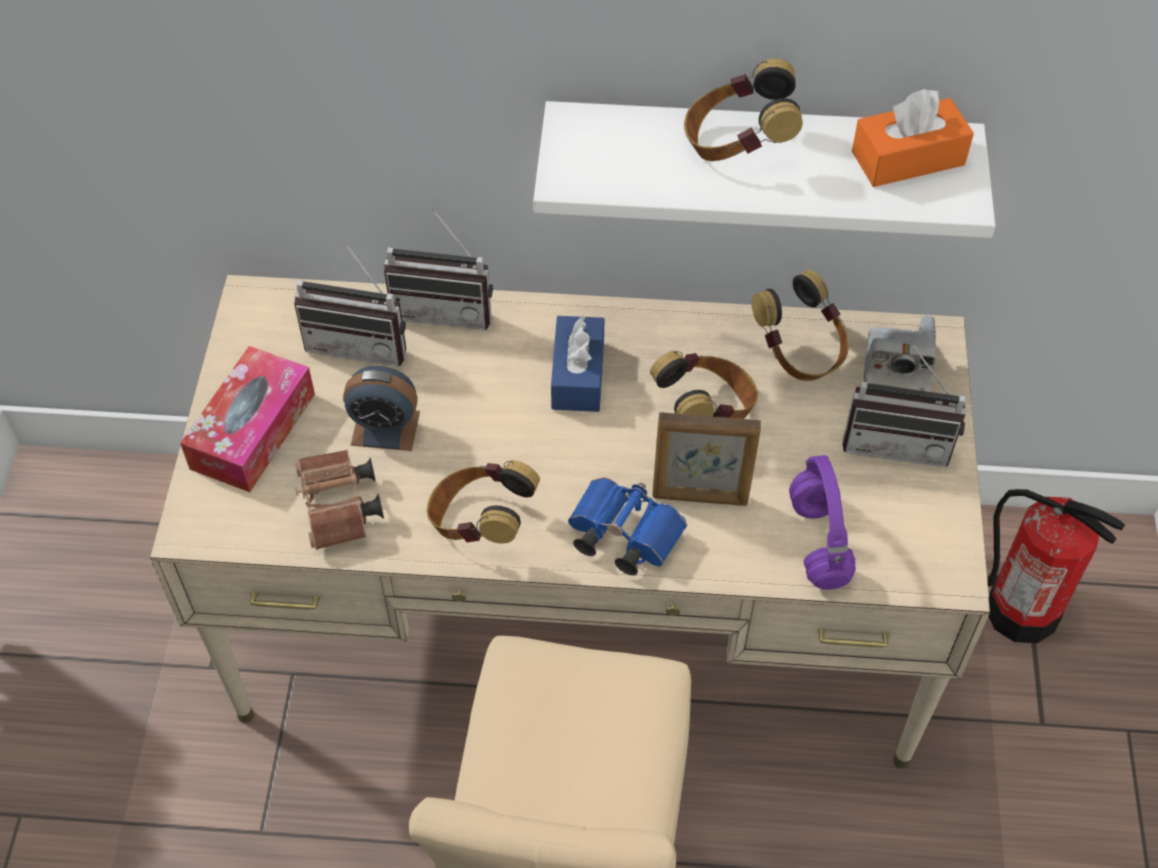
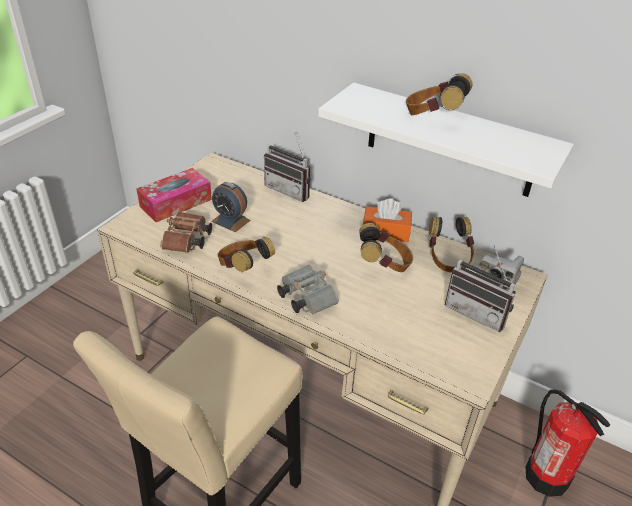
camera: 25 degrees right, 15 degrees down
radio [294,239,406,367] -> none
blue tissue box [551,316,604,412] -> none
blue binoculars [568,477,687,576] -> grey binoculars [277,265,339,314]
picture frame [652,412,761,506] -> none
purple headphones [789,455,856,590] -> none
orange tissue box [852,89,974,187] -> orange tissue box moved to [363,198,412,242]

